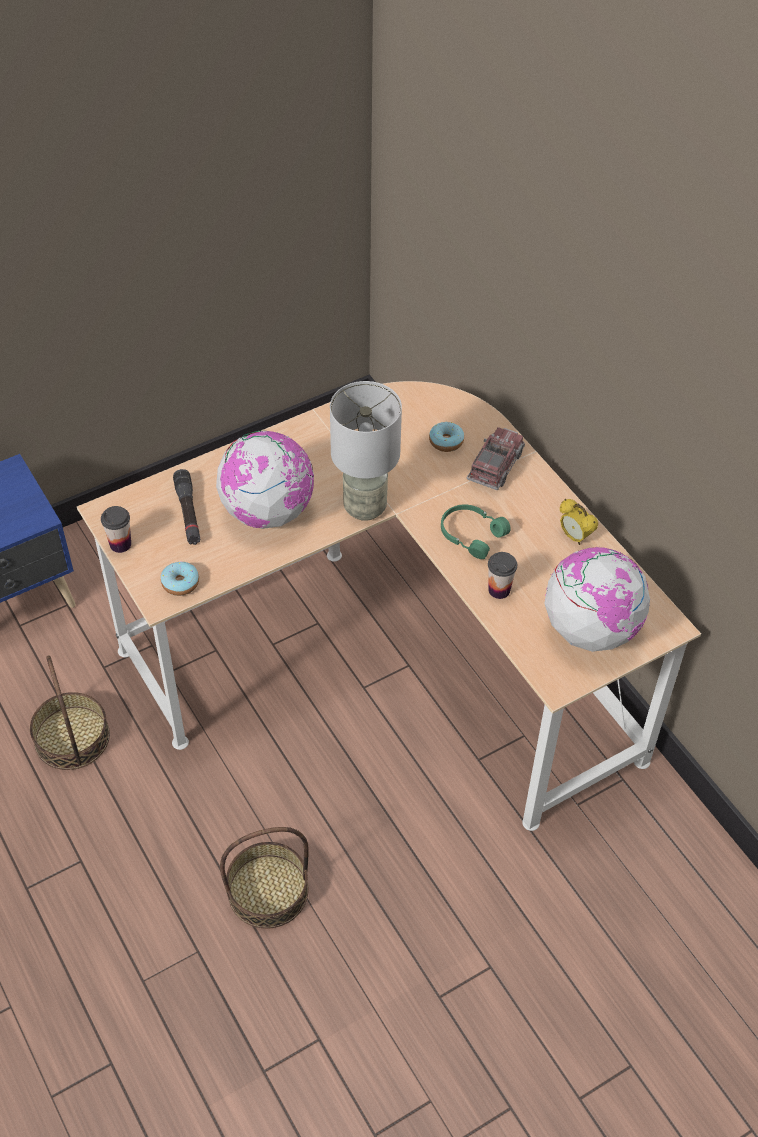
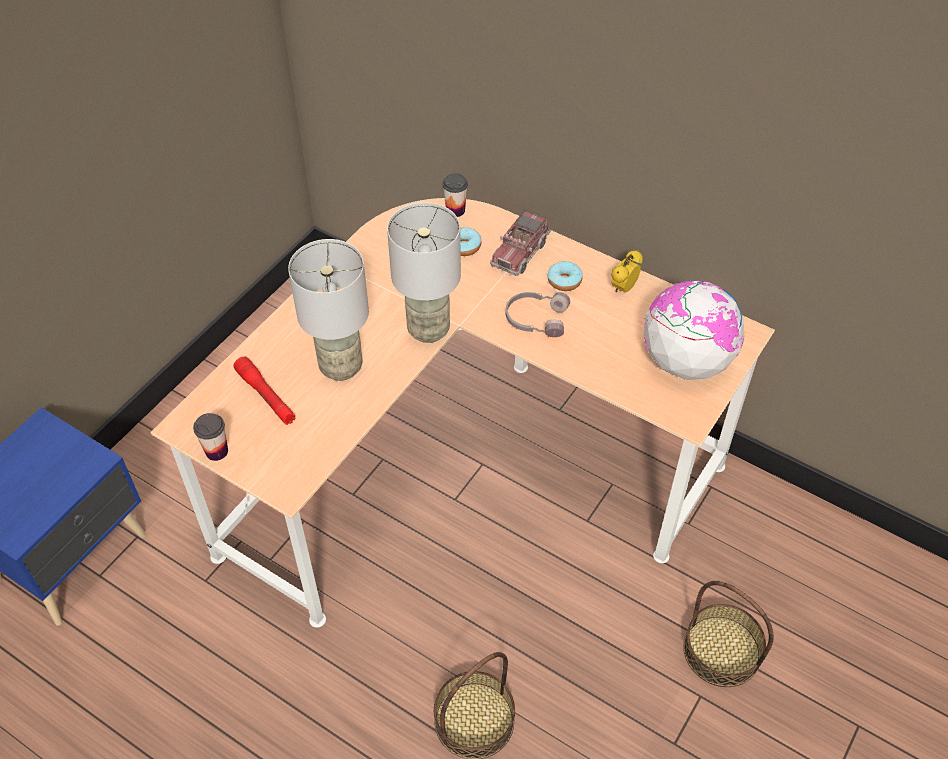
camera: 25 degrees left, 0 degrees up
basket [30,655,110,770] -> basket moved to [683,581,774,687]
donut [161,561,199,596] -> donut moved to [548,261,583,291]
black flashlight [173,469,200,545] -> red flashlight [233,356,295,425]
globe [216,431,314,529] -> grey table lamp [288,239,369,381]
green headphones [441,504,511,559] -> grey headphones [505,292,570,337]
toy truck [467,427,525,490] -> toy truck turned 150 degrees counterclockwise [490,210,551,276]
cup [488,552,517,599] -> cup moved to [442,173,468,217]
alarm clock [560,499,598,545] -> alarm clock turned 105 degrees clockwise [611,250,643,292]

